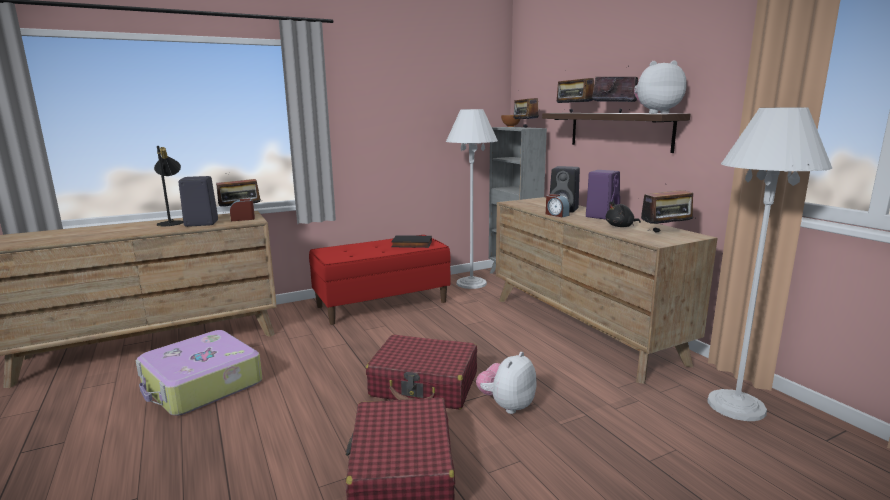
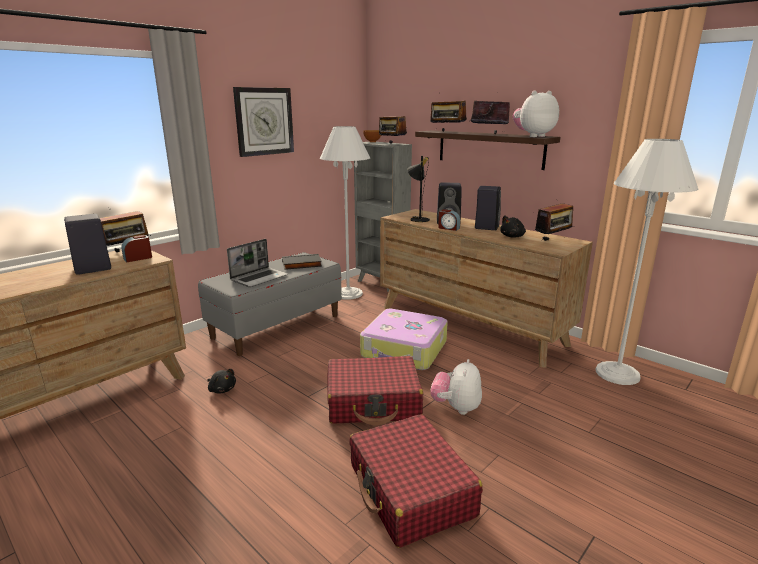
camera: 20 degrees left, 5 degrees up
suitcase [135,330,262,416] -> suitcase moved to [360,309,448,370]
black table lamp [154,146,183,226] -> black table lamp moved to [407,156,430,222]
red bench [309,235,451,325] -> grey bench [198,252,342,356]
purple speaker [586,170,620,219] -> black speaker [475,186,501,230]
none -> black plush toy [208,369,236,393]
none -> laptop [227,239,288,287]
none -> wall clock [233,87,294,157]

